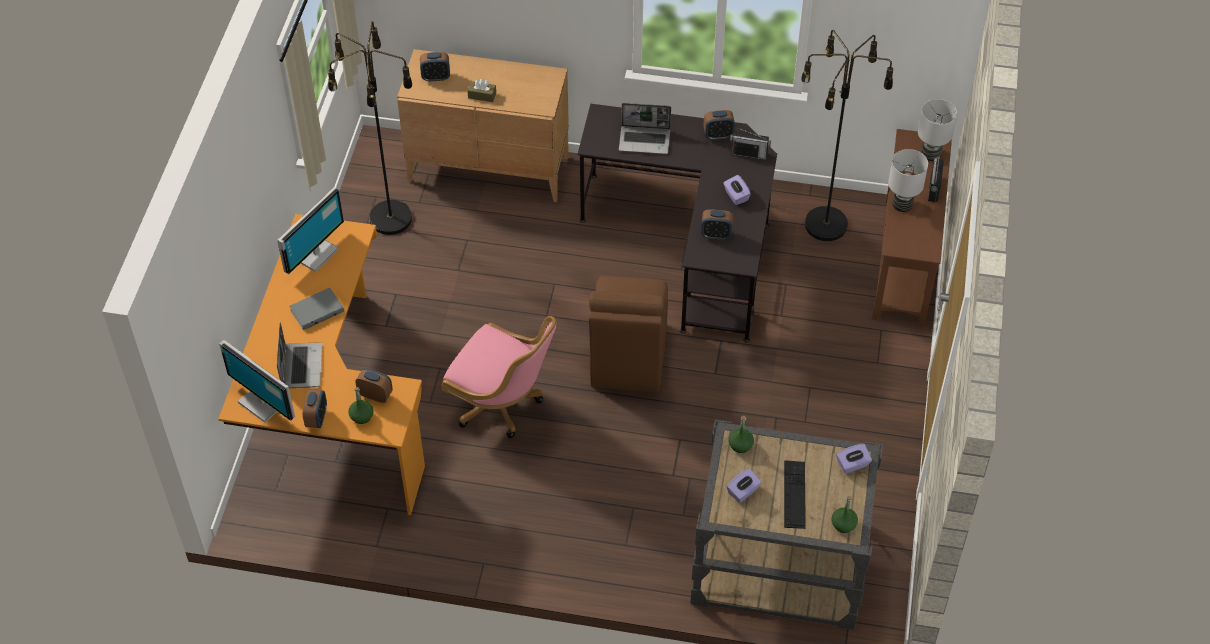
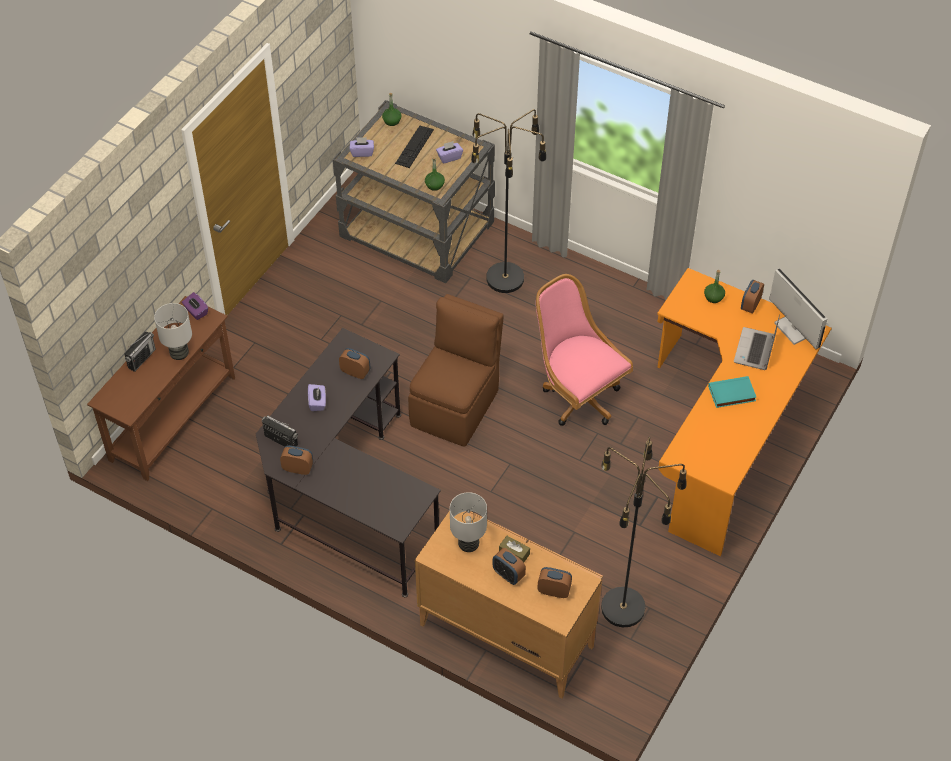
camera: 160 degrees left, 0 degrees up
monitor [277,187,344,274] -> none
grey book [289,287,344,330] -> turquoise book [708,376,757,408]
alarm clock [355,368,393,403] -> alarm clock moved to [493,548,526,585]
laptop [619,103,671,154] -> none
floor lamp [801,30,893,241] -> floor lamp moved to [471,109,546,293]
grey table lamp [918,99,957,161] -> grey table lamp moved to [450,492,487,552]
none -> purple tissue box [182,292,208,320]

